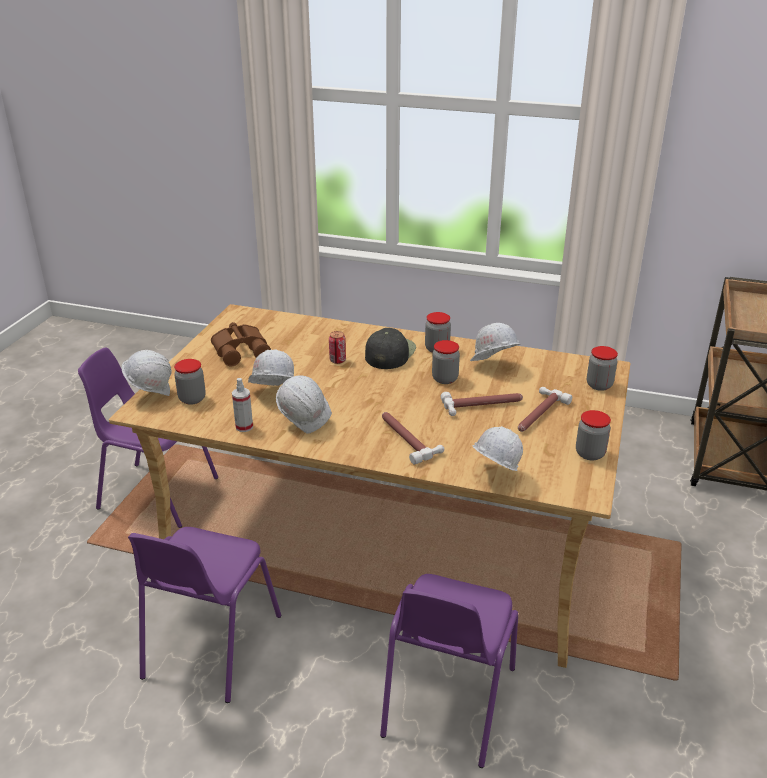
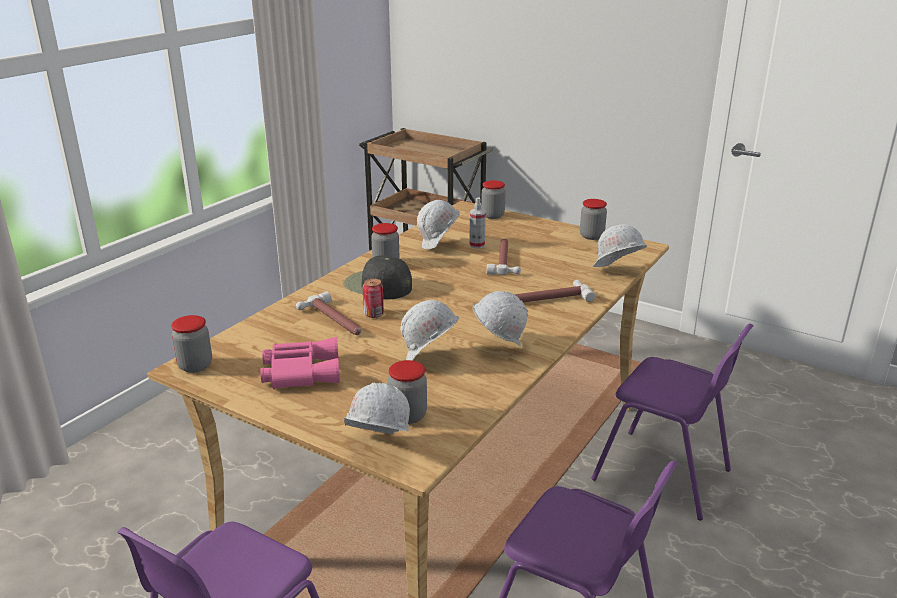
camera: 75 degrees left, 5 degrees down
brown binoculars [211,322,271,366] -> pink binoculars [260,337,340,389]
spray bottle [232,378,253,432] -> spray bottle moved to [469,197,486,248]
jar [432,340,460,384] -> jar moved to [171,315,212,373]
hammer [518,387,572,432] -> hammer moved to [296,291,361,335]

